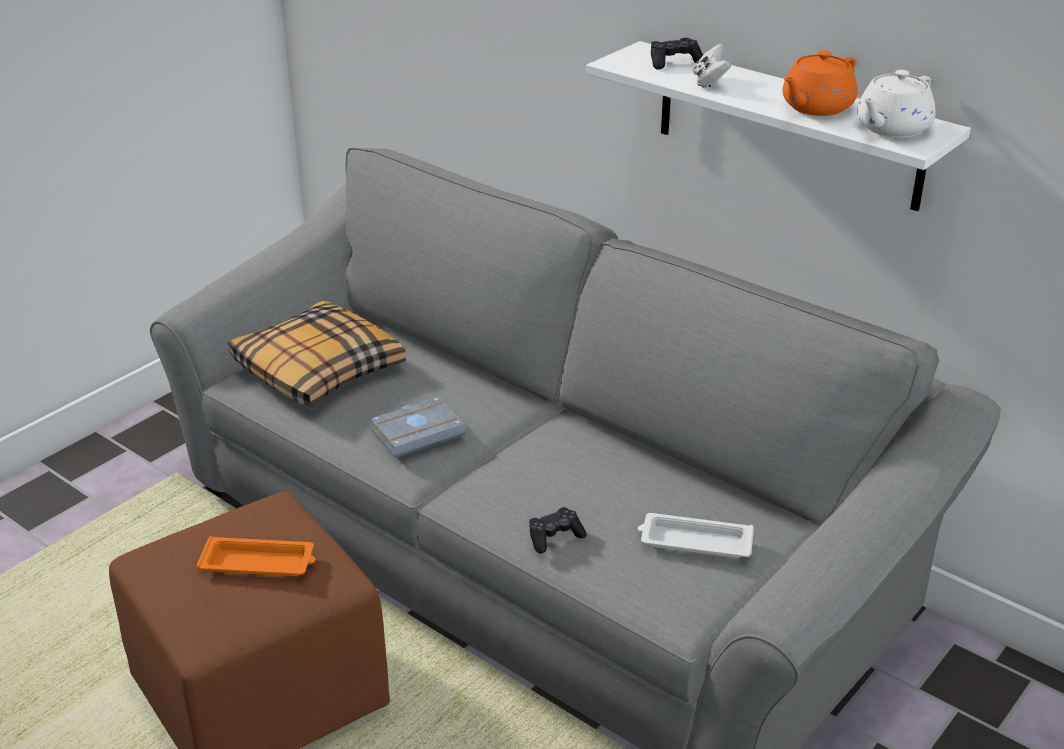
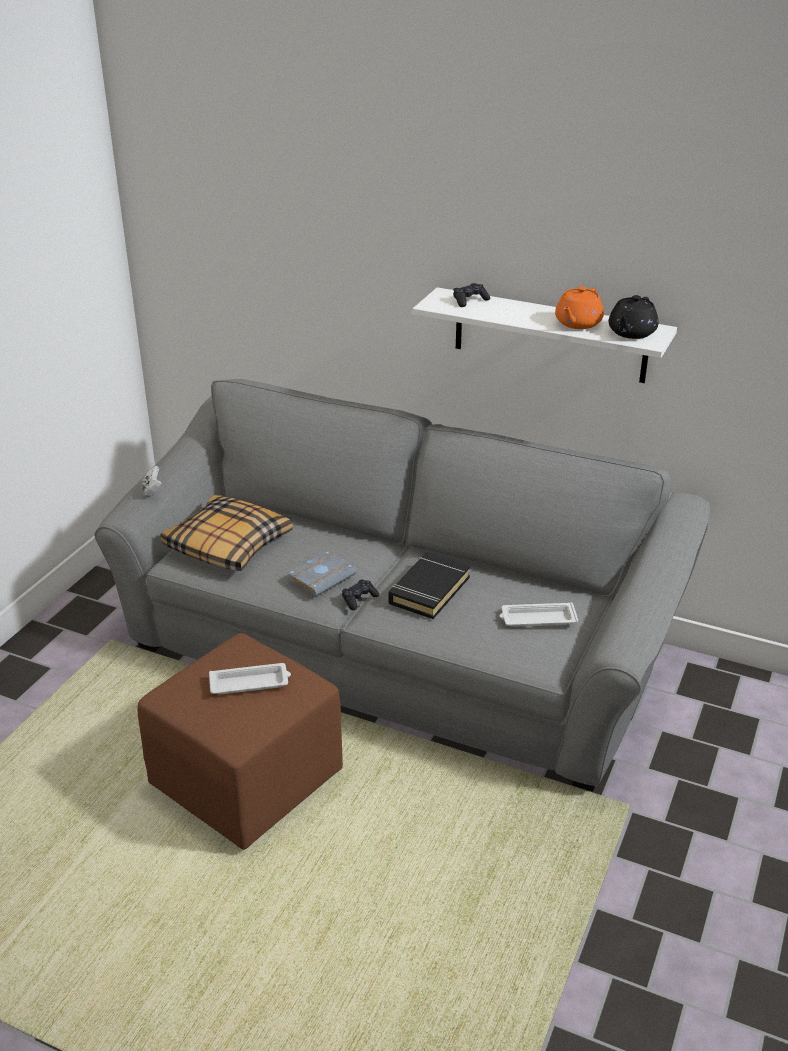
camera: 15 degrees left, 0 degrees up
orange tray [197,536,315,576] -> white tray [209,663,291,694]
black game controller [529,507,587,554] -> black game controller moved to [342,579,379,610]
white game controller [693,44,731,88] -> white game controller moved to [142,466,162,496]
white teapot [857,70,936,138] -> black teapot [609,295,659,339]
none -> black book [388,552,470,619]

